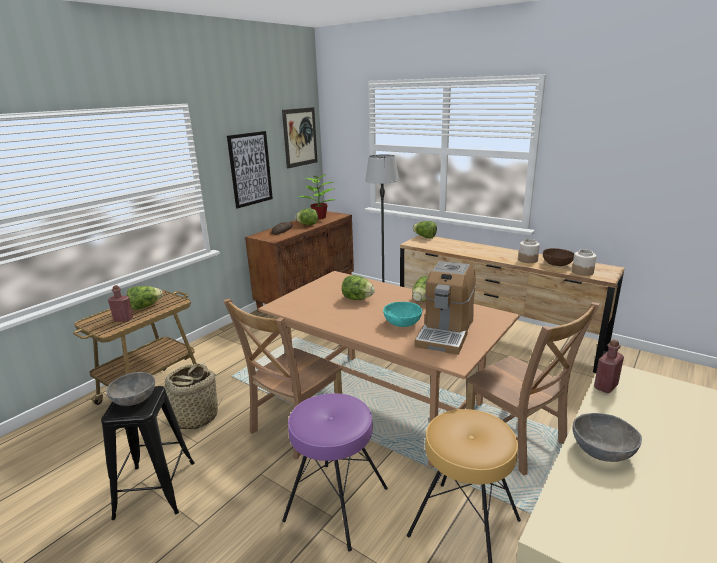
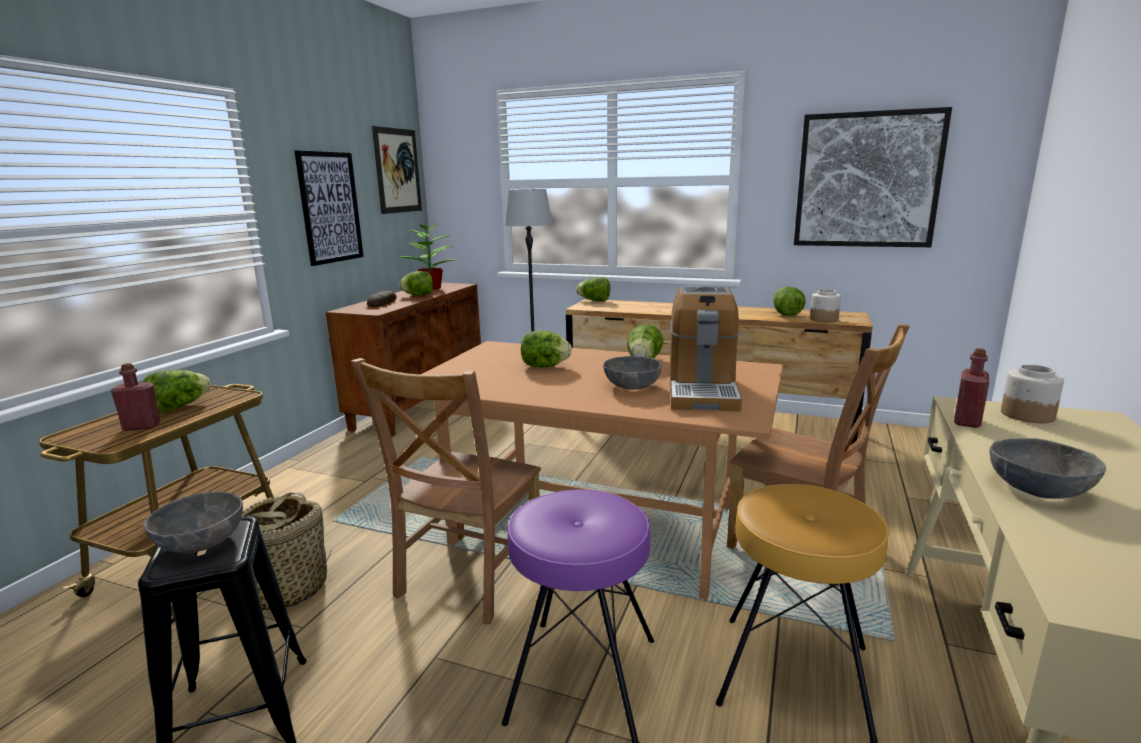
camera: 15 degrees left, 5 degrees down
turquoise bowl [383,302,422,327] -> grey bowl [603,356,662,389]
jar [518,239,540,263] -> jar moved to [1001,364,1064,423]
brown bowl [543,248,574,266] -> lettuce [773,286,806,316]
none -> picture [794,107,952,247]

